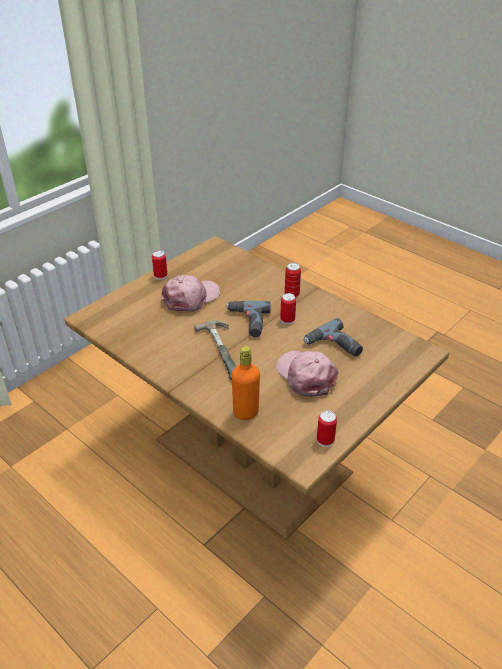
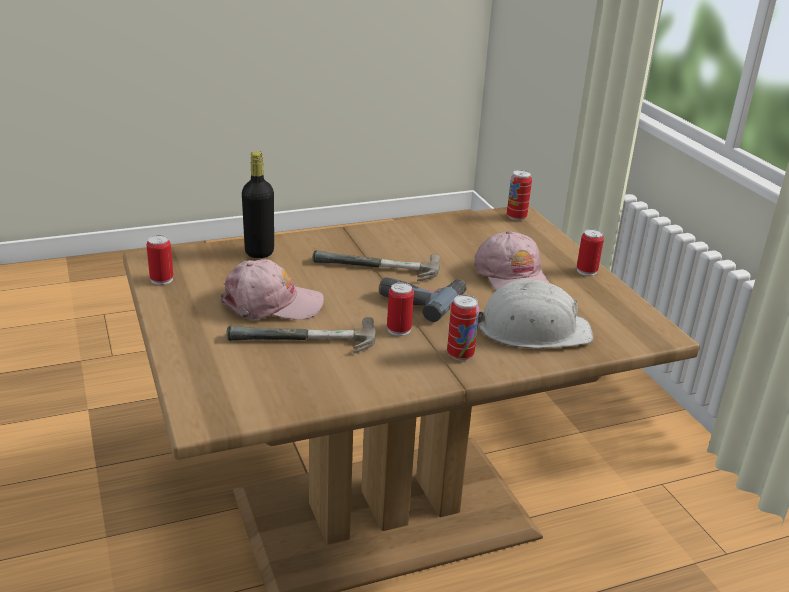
camera: 115 degrees right, 10 degrees down
orange bottle [232,346,260,420] -> black bottle [242,151,274,258]
power drill [303,318,363,357] -> hammer [226,317,376,354]
none -> white hard hat [478,279,594,348]
none -> can [507,170,532,221]

